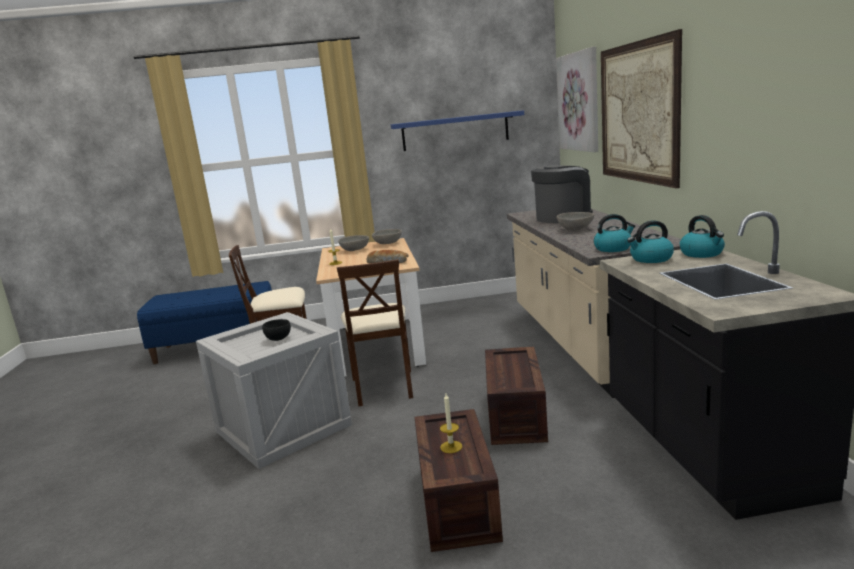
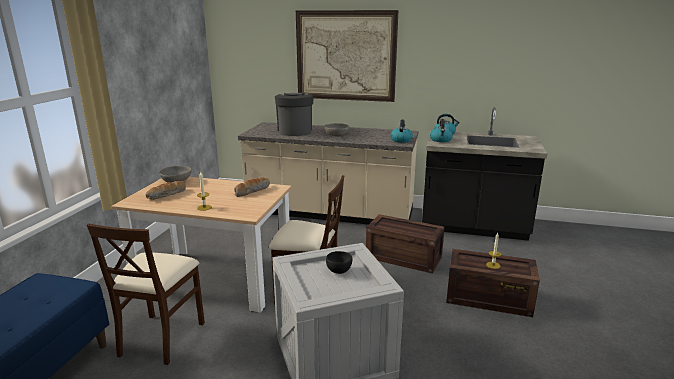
camera: 70 degrees left, 5 degrees up
grey bowl [338,235,369,251] -> bread [146,181,186,200]
blue shelf [391,110,524,151] -> none
picture [556,47,598,152] -> none

